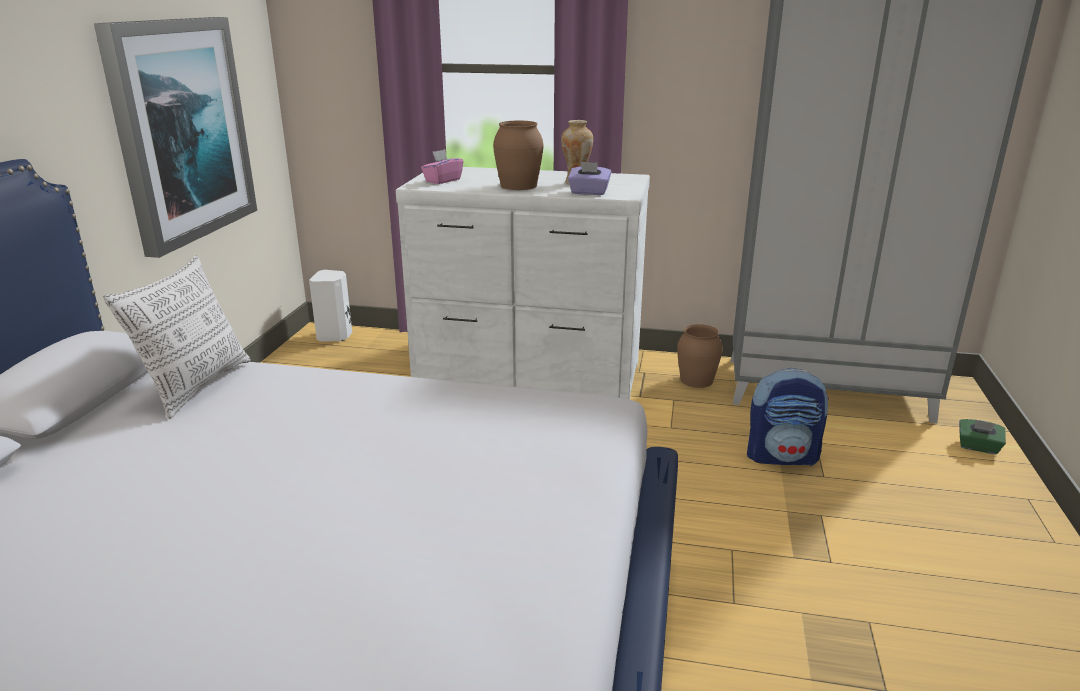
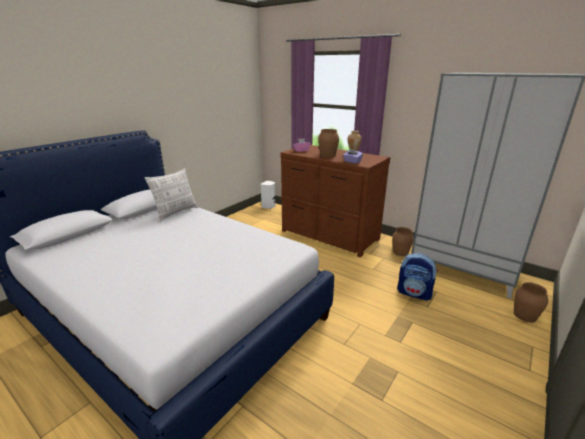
camera: 25 degrees right, 0 degrees up
picture [94,17,257,258] -> none
white dresser [396,167,650,399] -> brown dresser [280,145,390,257]
green tissue box [959,419,1006,454] -> brown vase [514,282,548,323]

